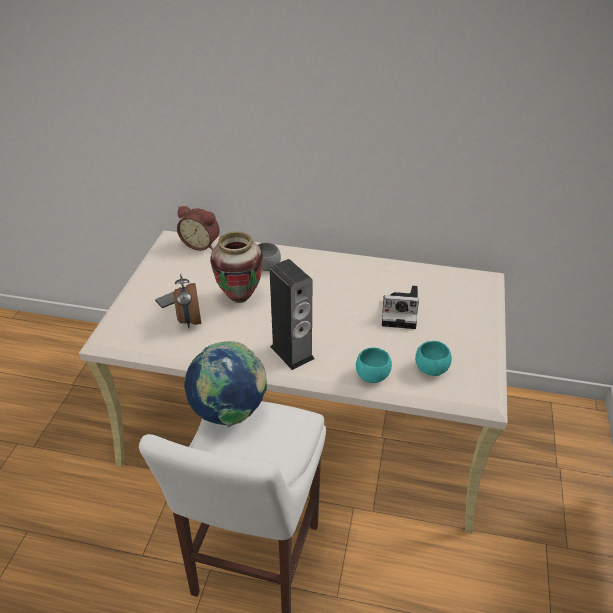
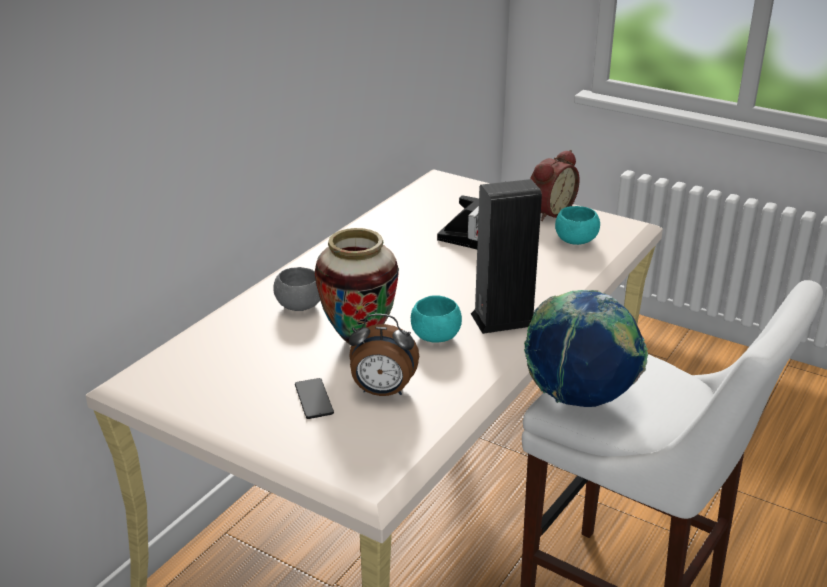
camera: 70 degrees left, 10 degrees down
alarm clock [177,206,220,251] -> alarm clock moved to [530,150,580,221]
turquoise bowl [356,348,392,383] -> turquoise bowl moved to [411,296,462,343]

